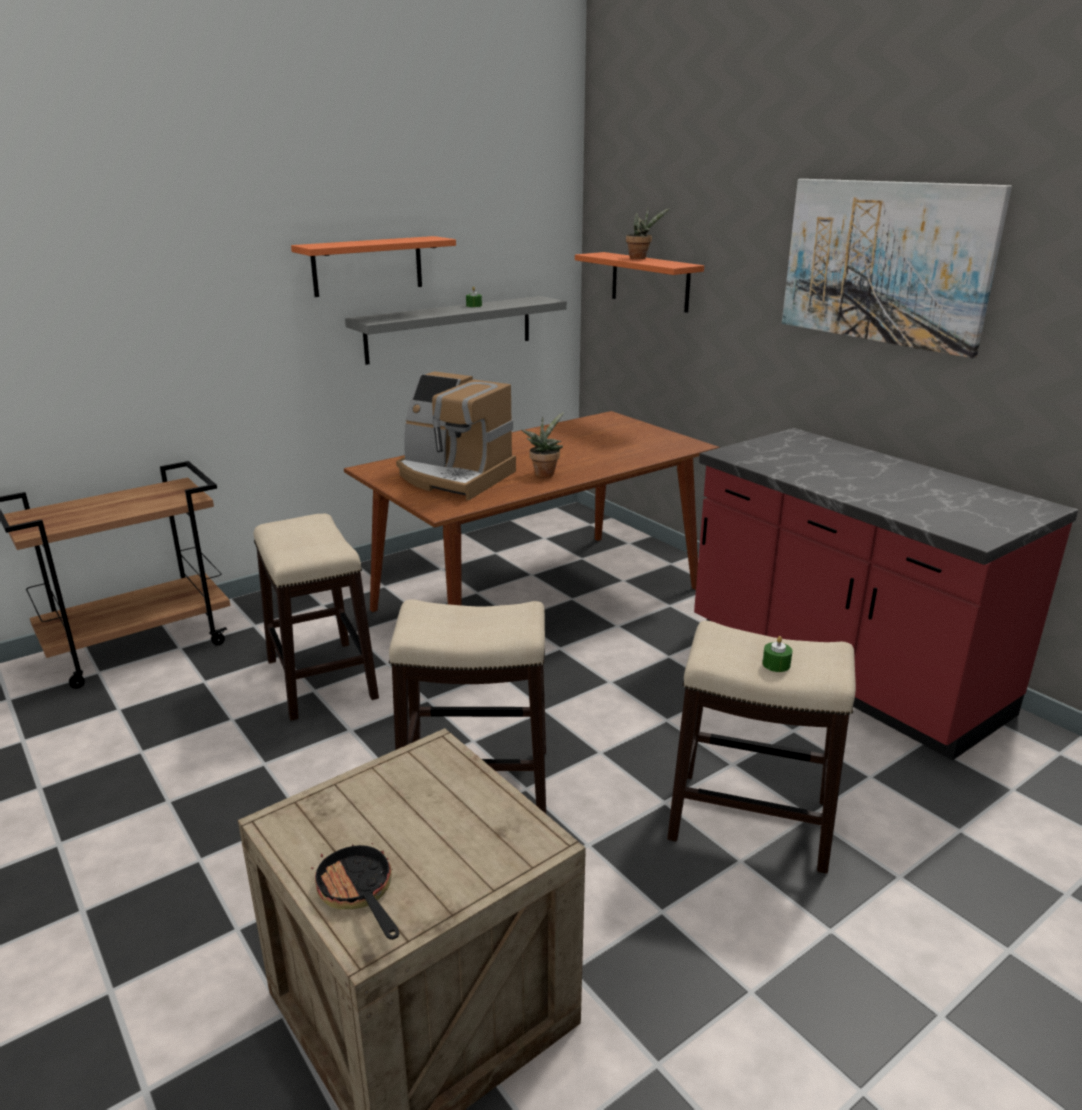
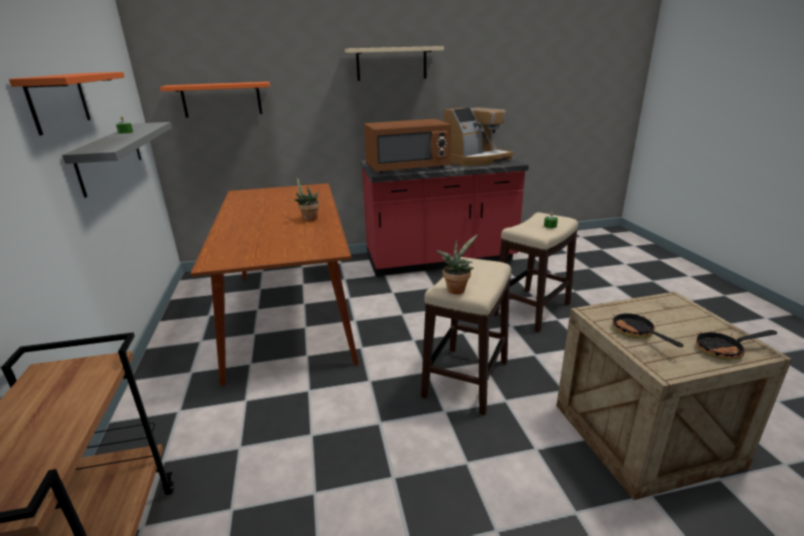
camera: 65 degrees left, 0 degrees up
stool [253,514,379,721] -> none
coffee machine [396,371,516,500] -> coffee machine moved to [444,107,514,166]
potted plant [626,207,670,259] -> potted plant moved to [436,235,477,294]
picture [782,179,1012,358] -> beige shelf [345,46,444,81]
none -> brown microwave [364,119,451,173]
none -> frying pan [613,313,684,347]

